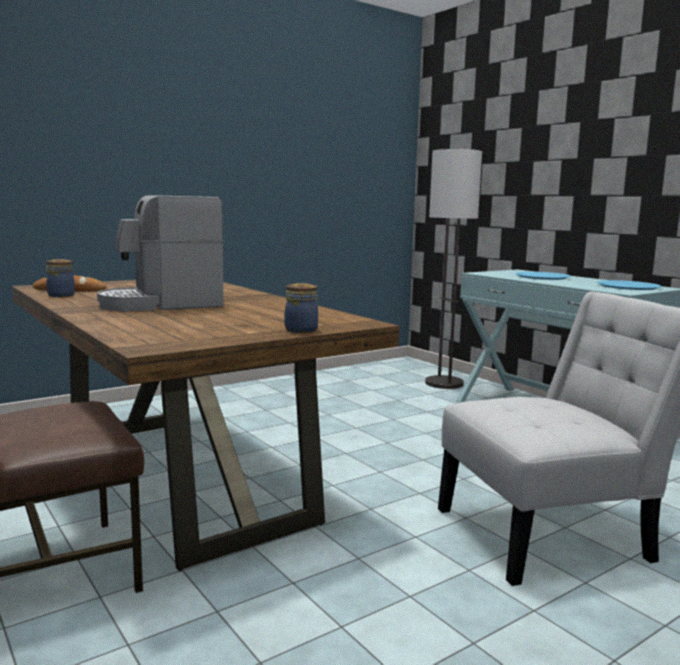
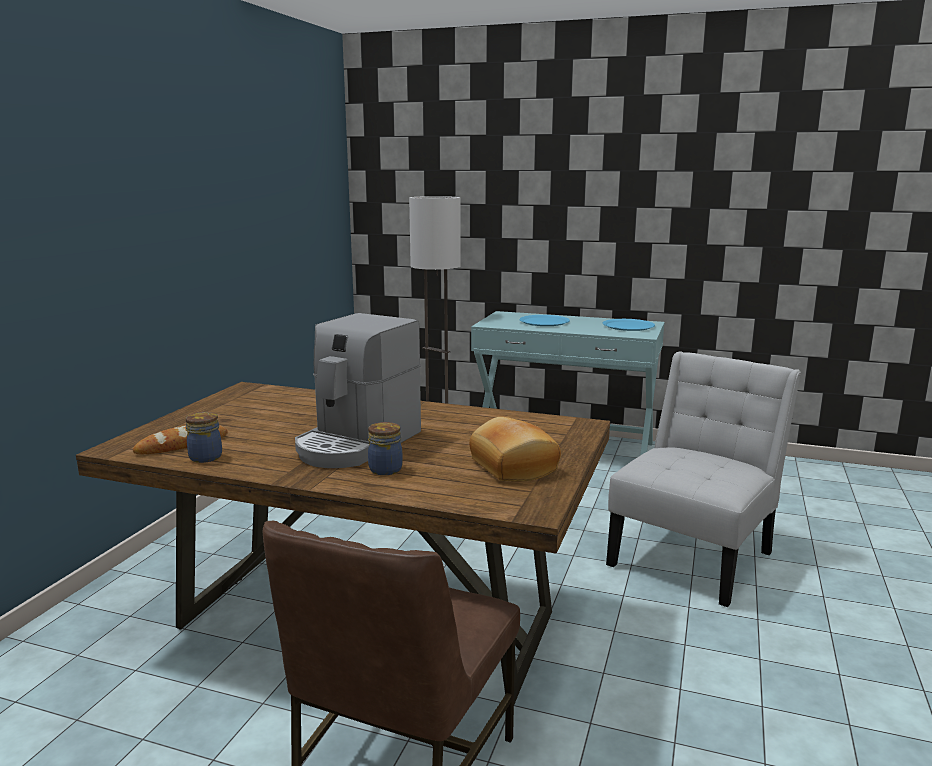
camera: 35 degrees left, 5 degrees up
jar [285,283,318,333] -> jar moved to [368,422,403,475]
none -> bread [469,417,561,481]

